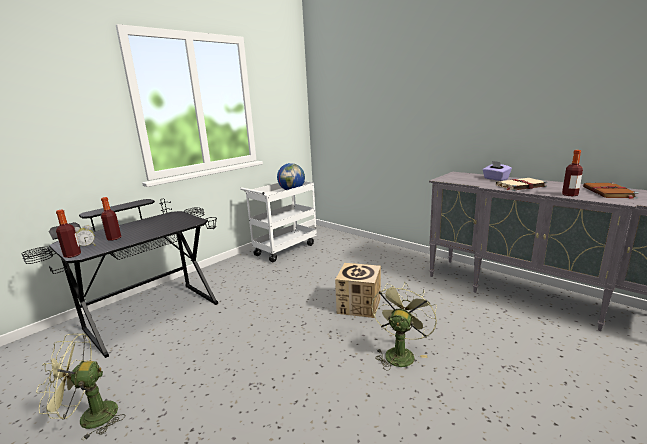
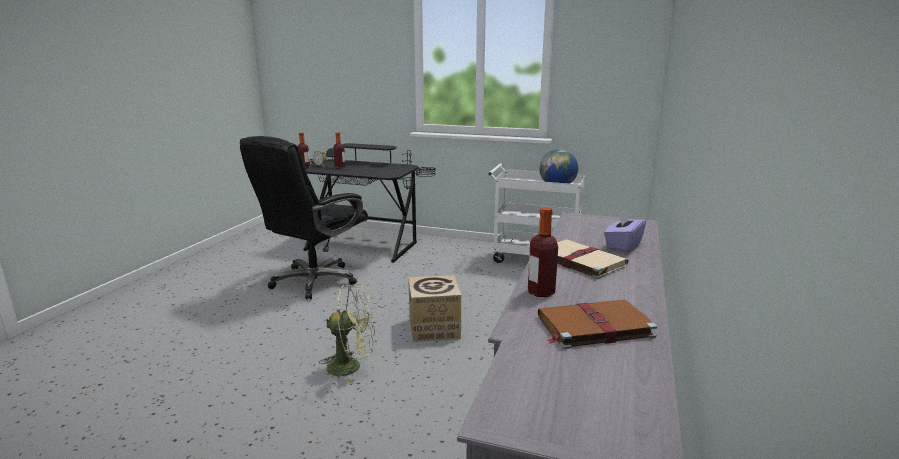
camera: 65 degrees right, 0 degrees up
green fan [36,333,126,441] -> none
none -> black office chair [240,136,368,300]

